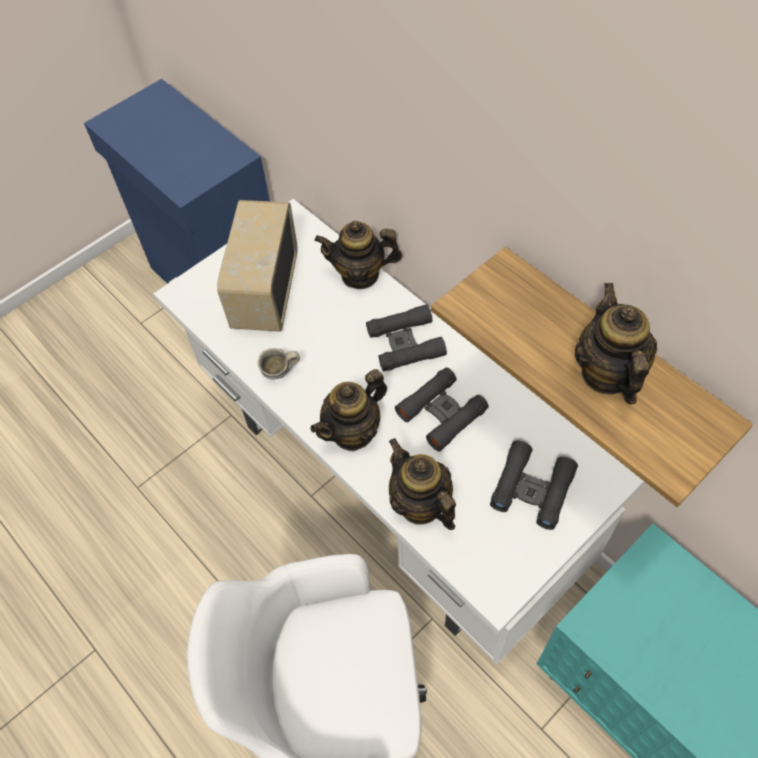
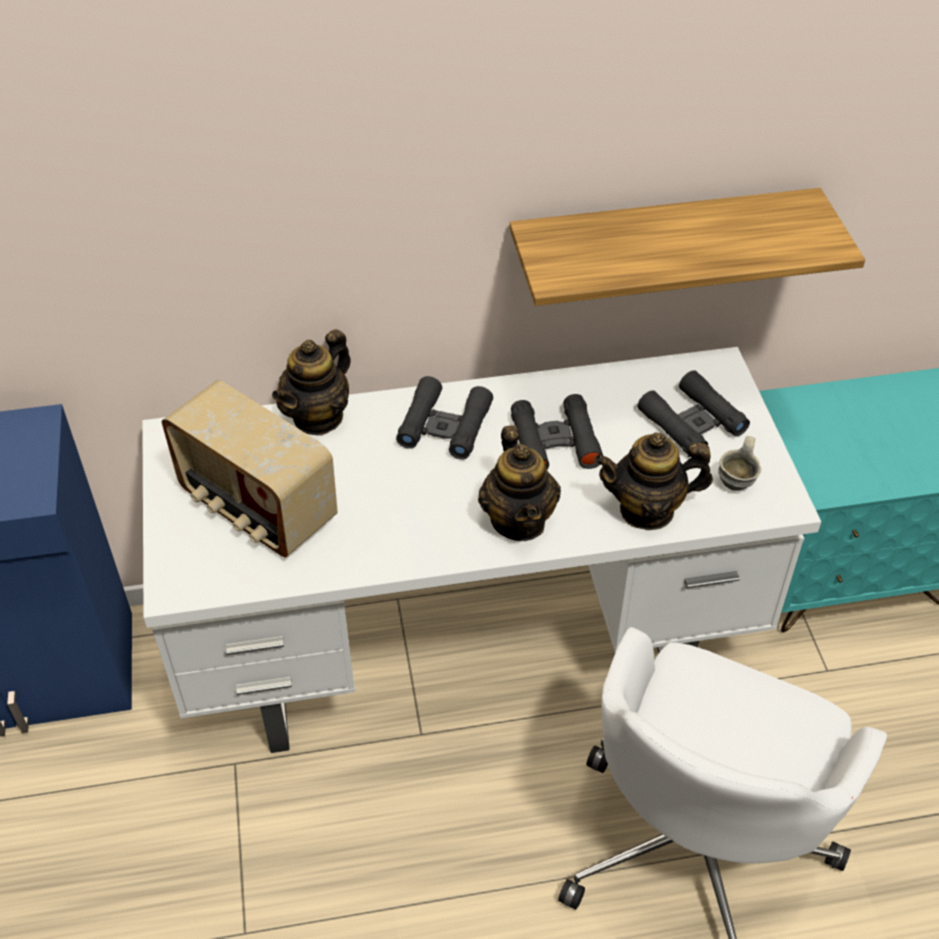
camera: 60 degrees left, 10 degrees down
grey mug [258,348,300,379] -> grey mug moved to [718,436,761,491]
teapot [575,283,657,404] -> none

